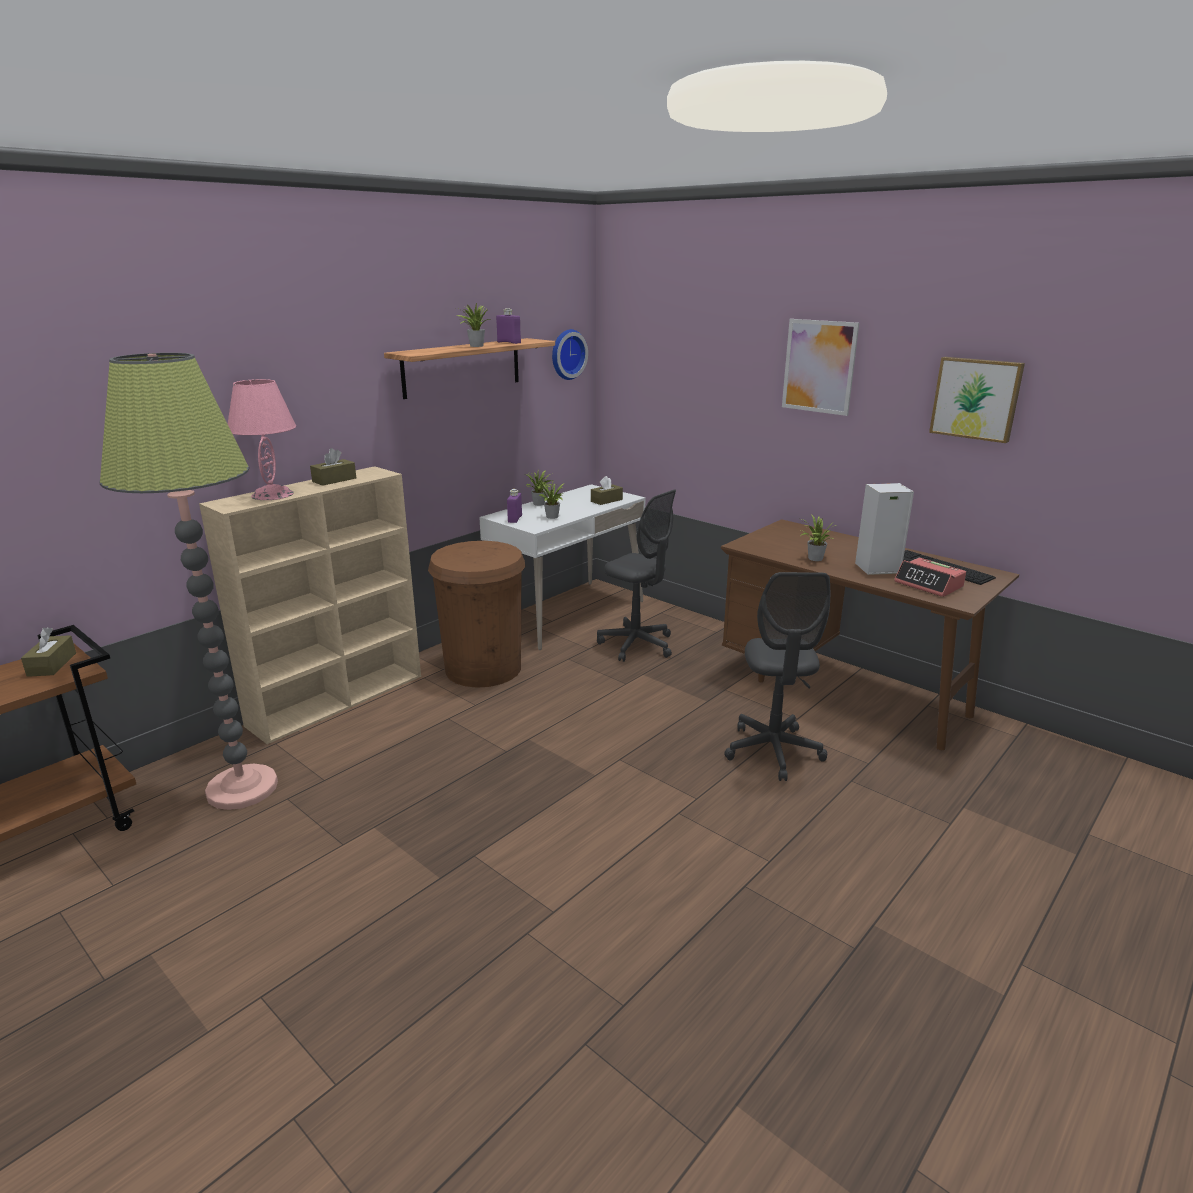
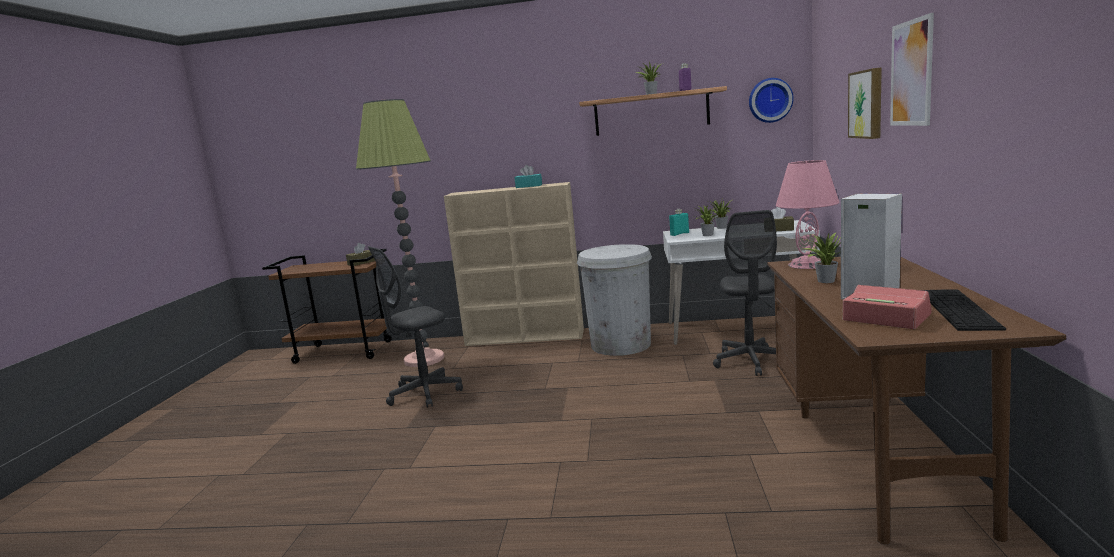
camera: 55 degrees right, 10 degrees down
pink table lamp [228,379,296,500] -> pink table lamp moved to [776,160,840,269]
brown tissue box [310,448,356,486] -> turquoise tissue box [514,165,542,188]
brown trash can [428,541,525,688] -> white trash can [577,244,652,356]
purple bottle [507,489,522,523] -> turquoise bottle [669,209,689,236]
grey office chair [724,572,830,781] -> grey office chair moved to [368,246,463,408]
alarm clock [894,558,966,597] -> alarm clock turned 120 degrees clockwise [843,285,932,329]
picture [929,357,1025,443] -> picture moved to [848,67,882,139]

